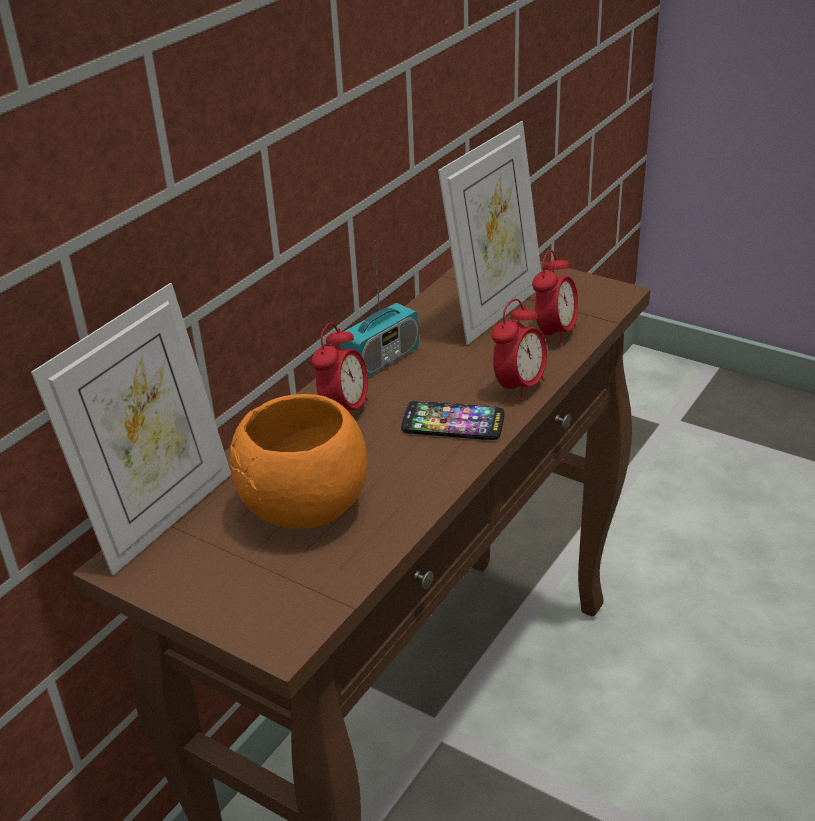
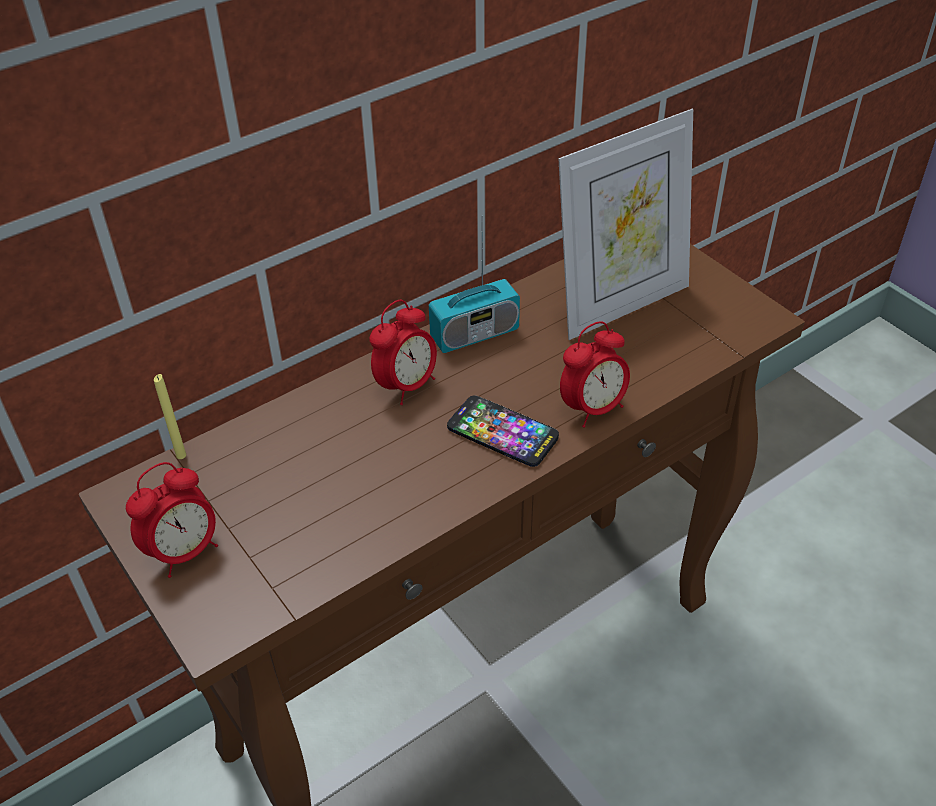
camera: 20 degrees right, 10 degrees up
picture frame [31,283,231,575] -> yellow candle [154,374,186,459]
orange bowl [230,394,367,528] -> none
alarm clock [532,250,578,346] -> alarm clock moved to [126,462,218,578]

